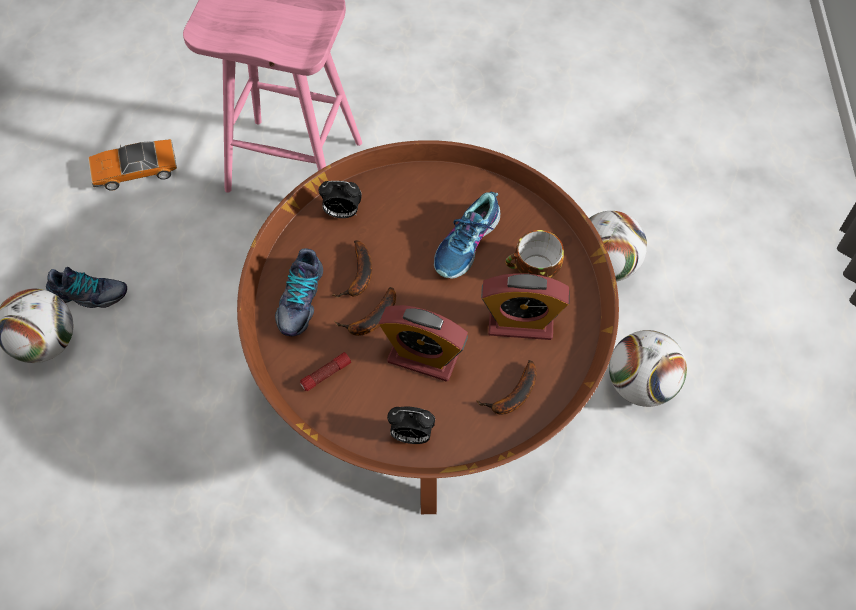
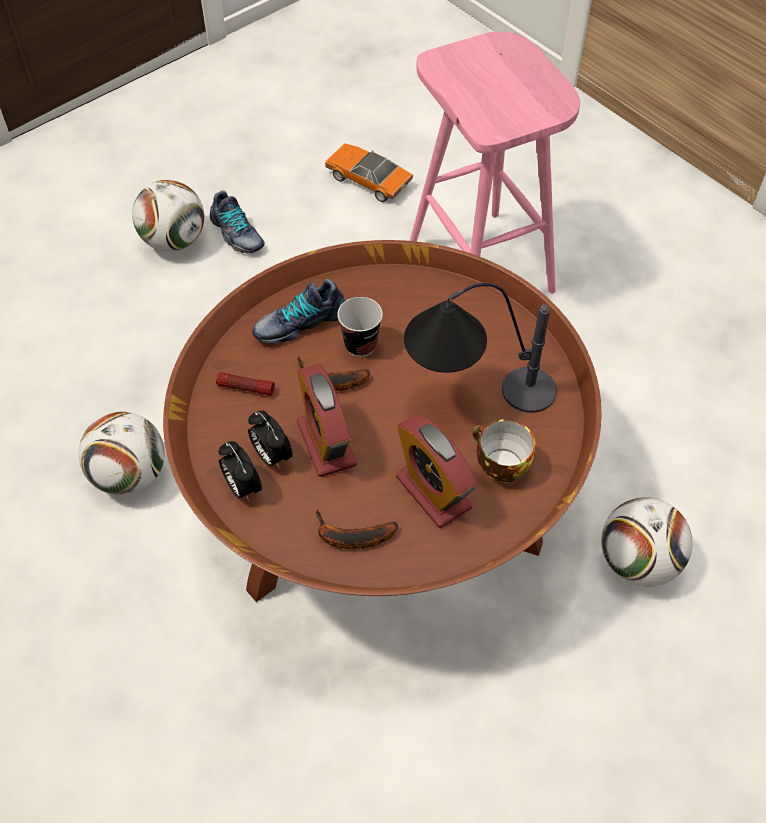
camera: 50 degrees right, 5 degrees down
alarm clock [319,181,362,218] -> alarm clock moved to [248,410,293,469]
banana [333,240,372,298] -> cup [338,297,383,357]
shoe [434,192,500,279] -> table lamp [404,283,557,413]
football [609,330,687,407] -> football moved to [78,412,165,495]

